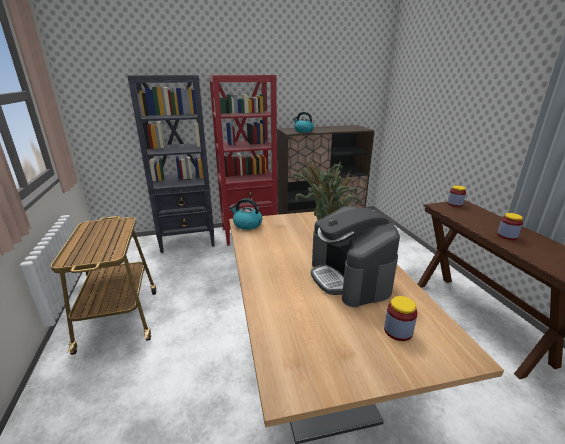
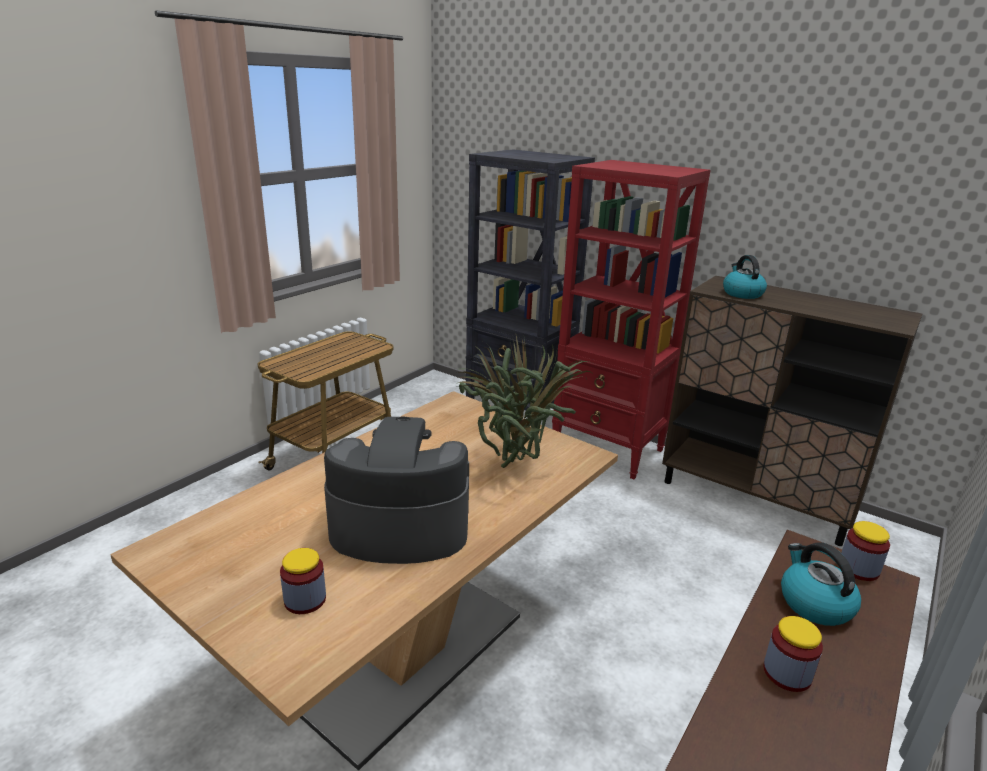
camera: 50 degrees right, 0 degrees up
kettle [230,198,262,230] -> kettle moved to [781,542,861,626]
coffee machine [311,206,400,307] -> coffee machine turned 60 degrees clockwise [324,417,469,564]

